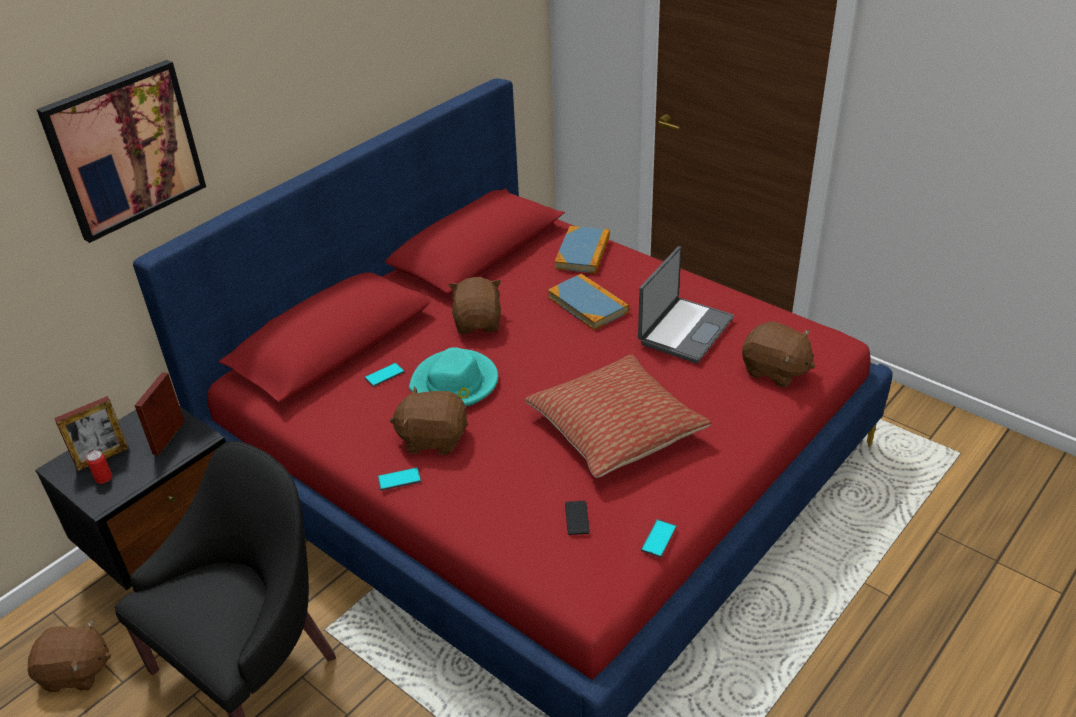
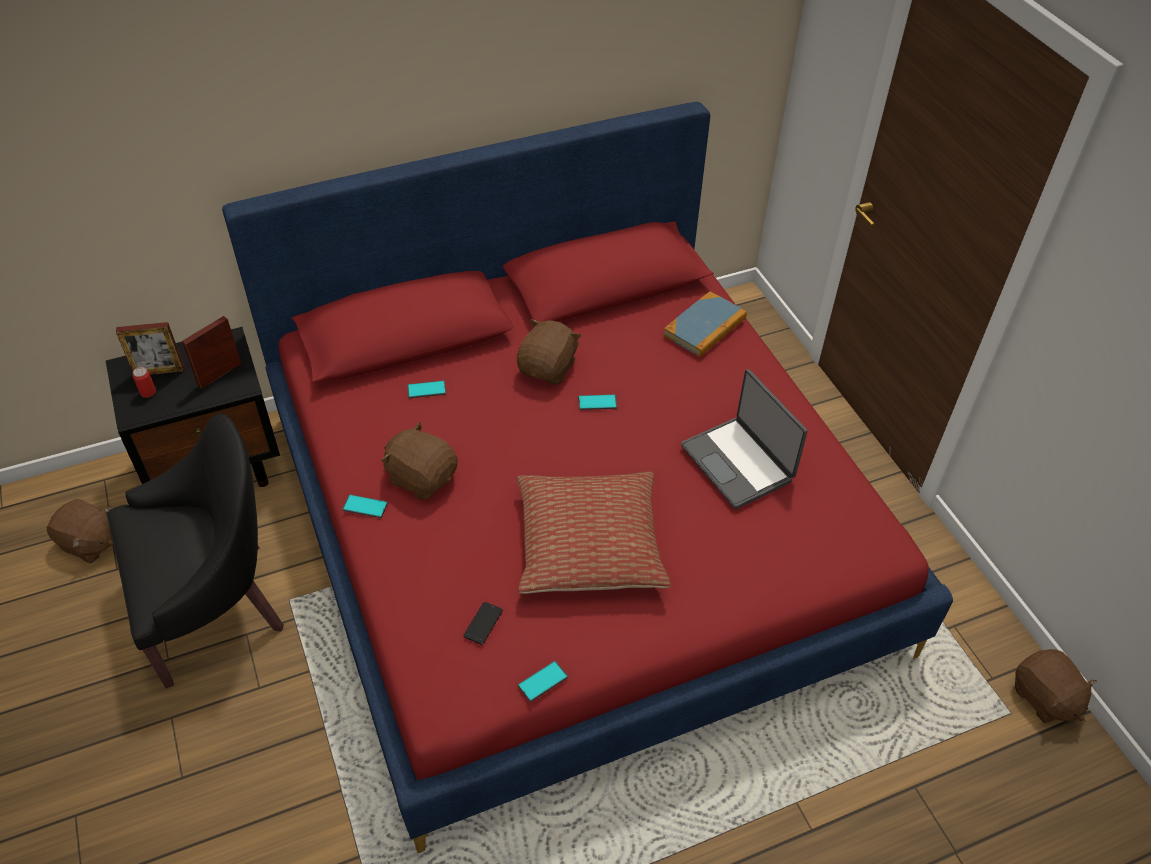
camera: 25 degrees right, 10 degrees up
picture [37,60,206,243] -> none
turquoise hat [409,347,498,407] -> none
book [548,274,629,330] -> none
laptop [638,246,734,363] -> laptop turned 90 degrees clockwise [681,369,808,509]
brown plush toy [742,321,815,388] -> brown plush toy moved to [1015,649,1097,723]
none -> phone [578,394,617,410]

